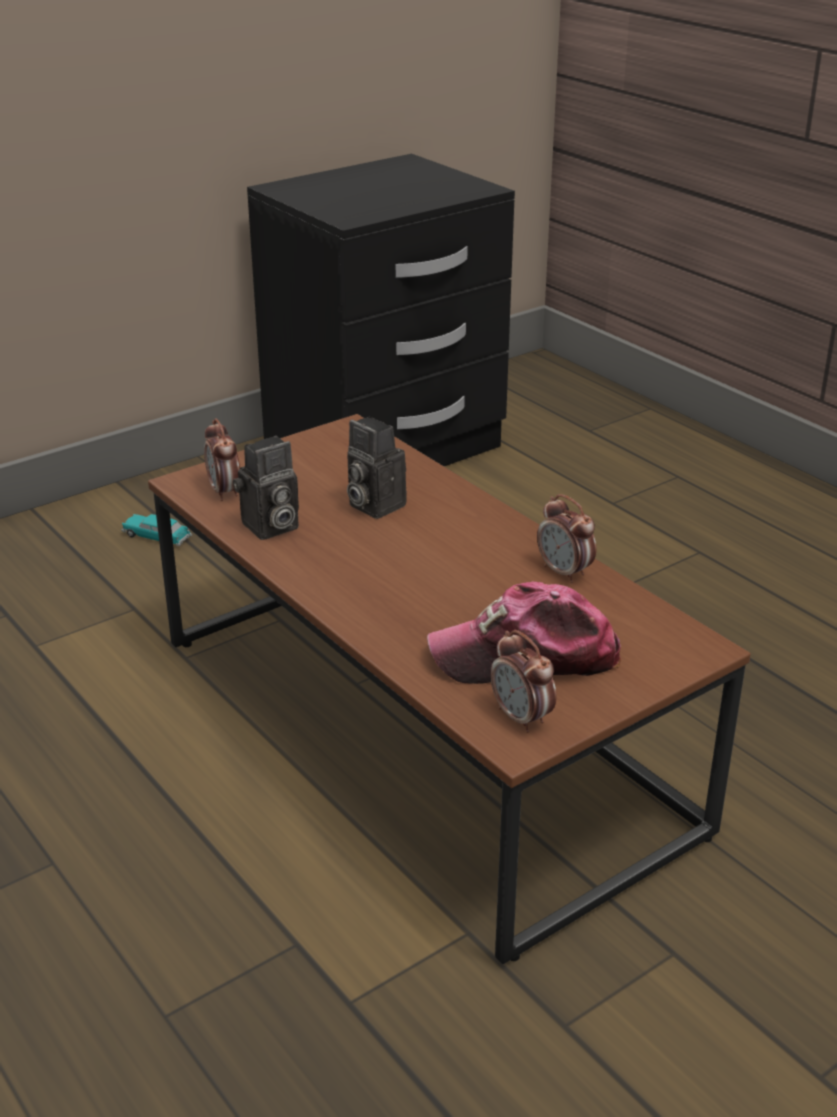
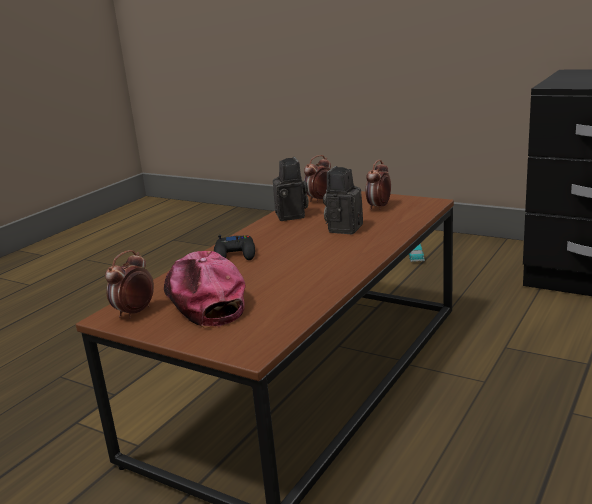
camera: 70 degrees right, 10 degrees down
camera [233,436,299,540] -> camera turned 135 degrees counterclockwise [273,157,309,221]
alarm clock [537,494,597,583] -> alarm clock moved to [366,160,391,210]
none -> black game controller [214,235,255,260]

